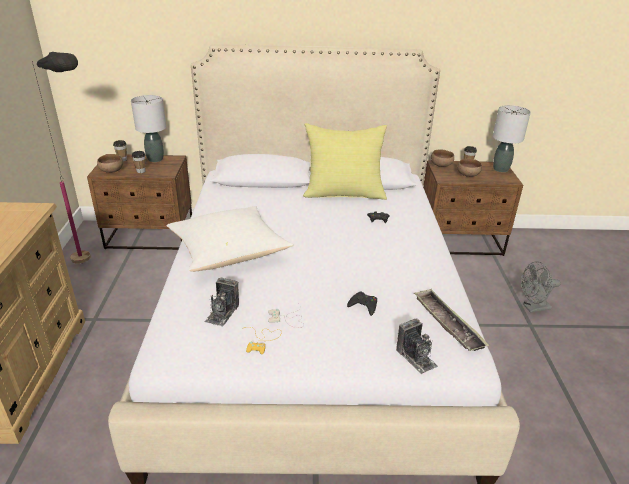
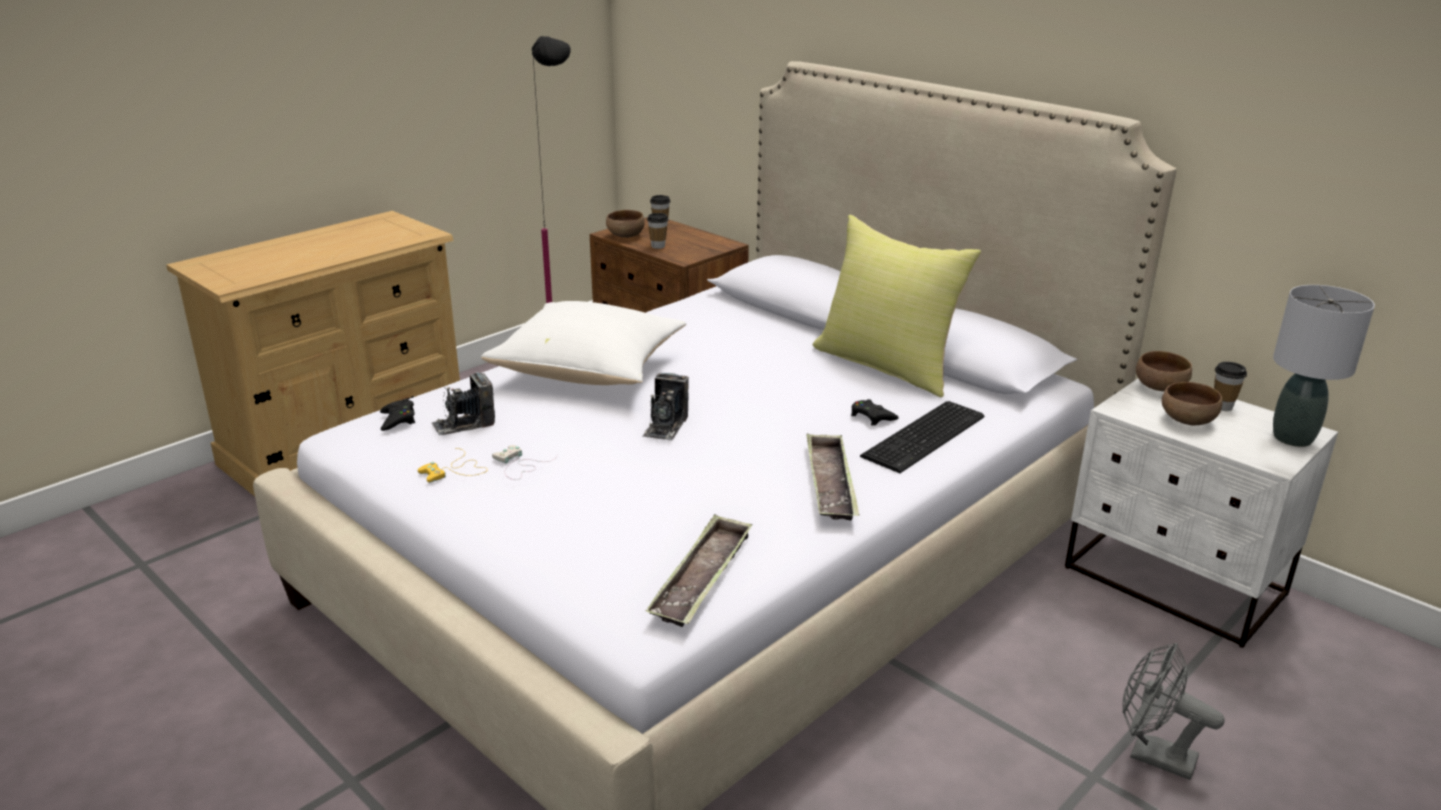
camera: 45 degrees right, 5 degrees down
grey table lamp [131,95,166,162] -> none
black game controller [347,291,377,316] -> black game controller moved to [380,398,415,431]
camera [396,318,438,374] -> camera moved to [642,373,689,440]
brown nightstand [423,160,523,256] -> white nightstand [1065,378,1338,648]
none -> tray [806,433,859,521]
none -> keyboard [860,401,984,473]

